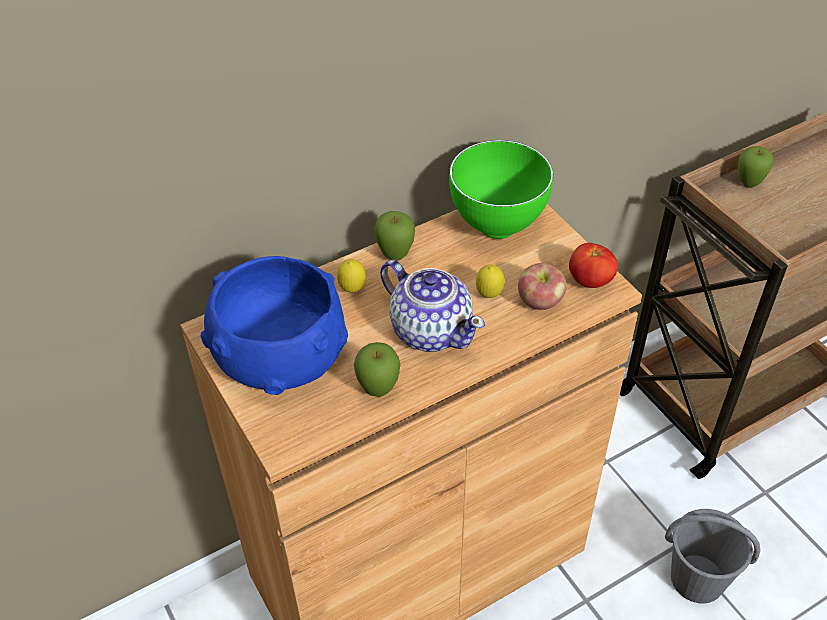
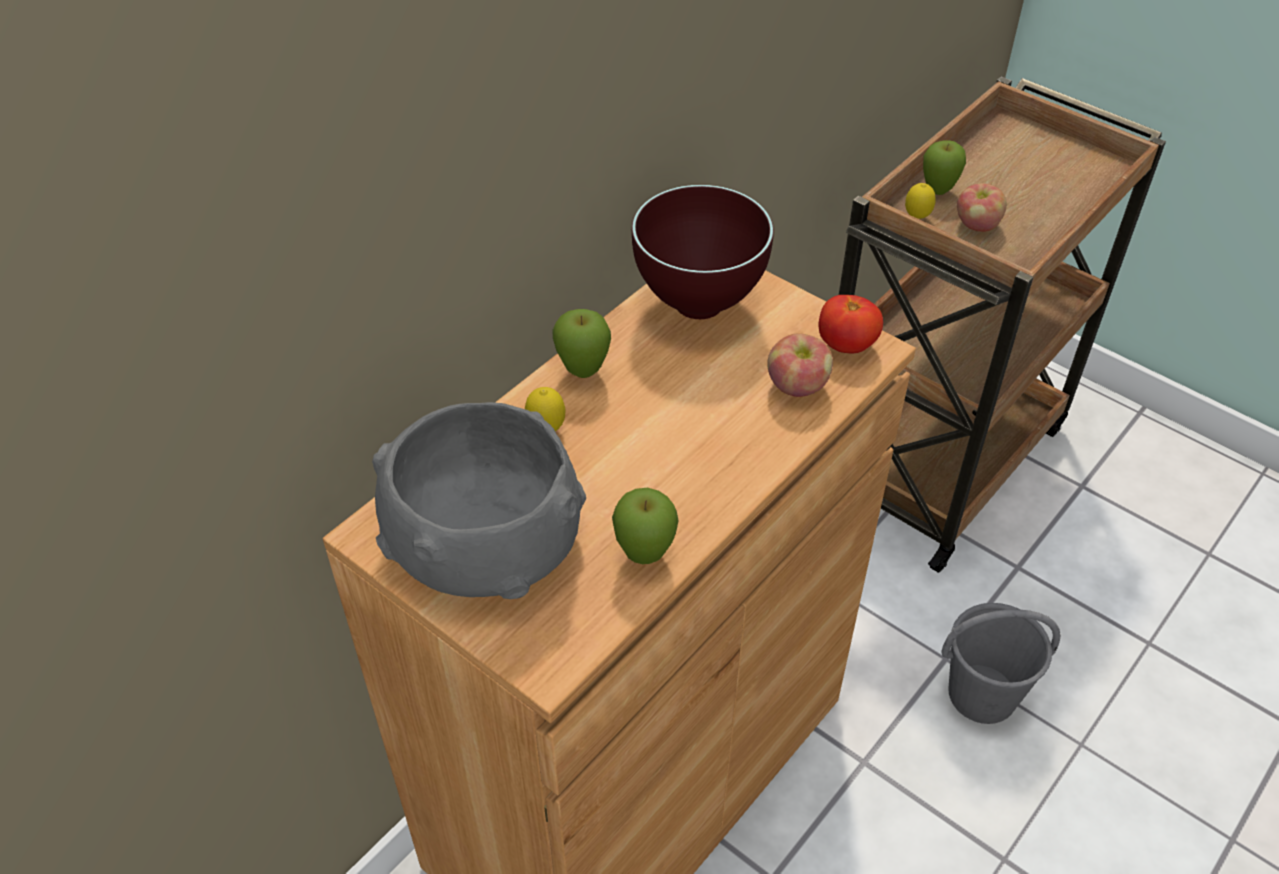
camera: 20 degrees left, 0 degrees up
blue bowl [200,256,348,395] -> grey bowl [372,402,586,599]
teapot [380,260,485,352] -> none
green bowl [449,140,554,239] -> brown bowl [632,185,774,319]
lemon [476,264,505,298] -> lemon moved to [905,183,936,219]
none -> apple [957,183,1007,232]

